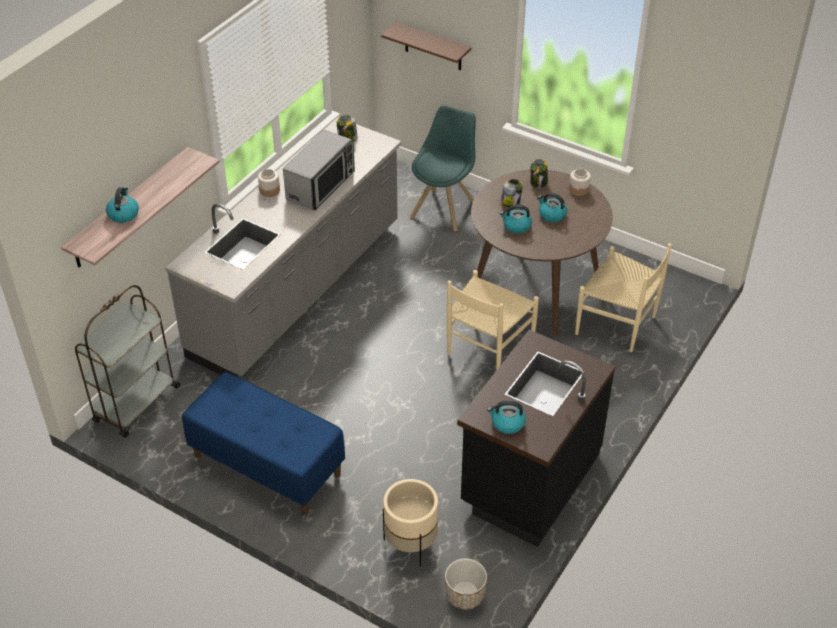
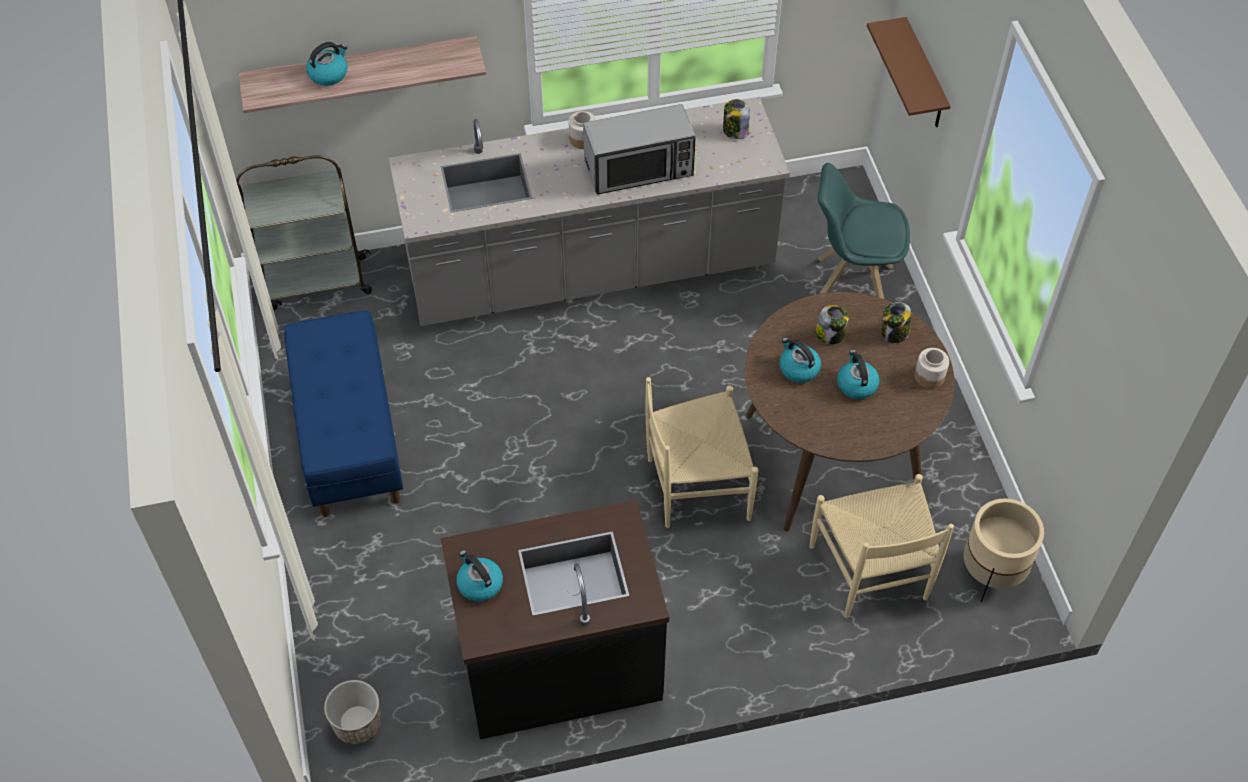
camera: 45 degrees right, 10 degrees up
beige planter [383,479,438,566] -> beige planter moved to [963,498,1044,602]
turquoise chair [410,105,476,232] -> turquoise chair turned 150 degrees counterclockwise [818,163,910,299]

